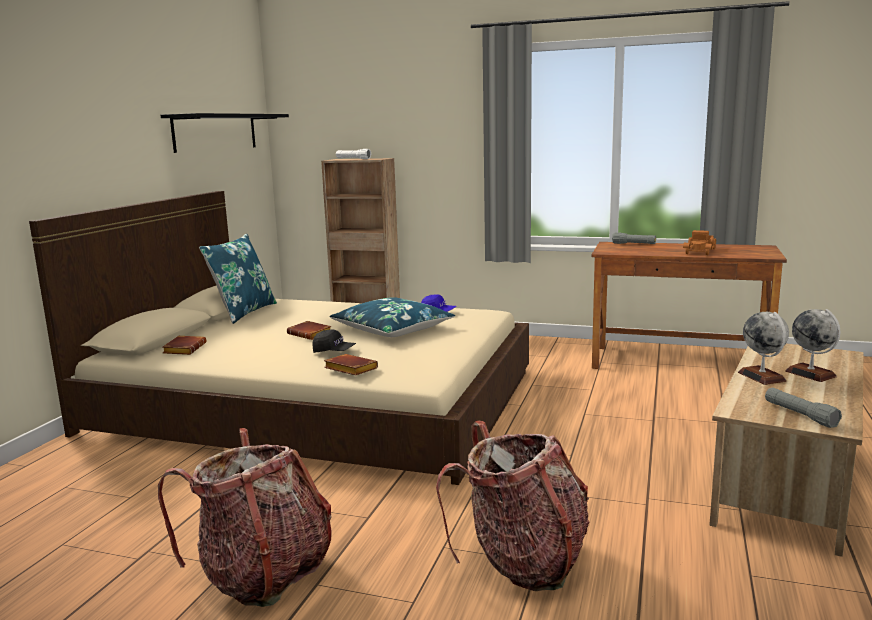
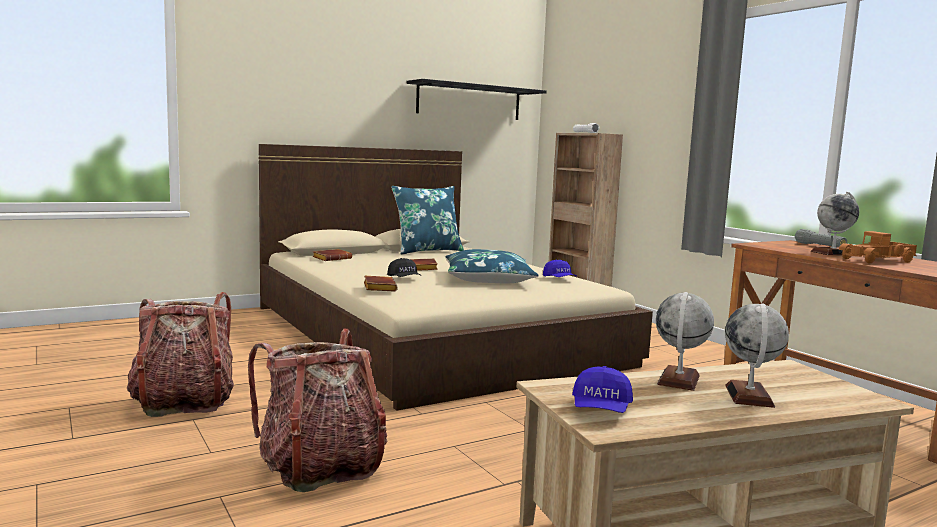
camera: 40 degrees right, 5 degrees down
grey flashlight [765,388,842,428] -> blue cap [572,366,633,413]
none -> globe [811,192,859,255]

